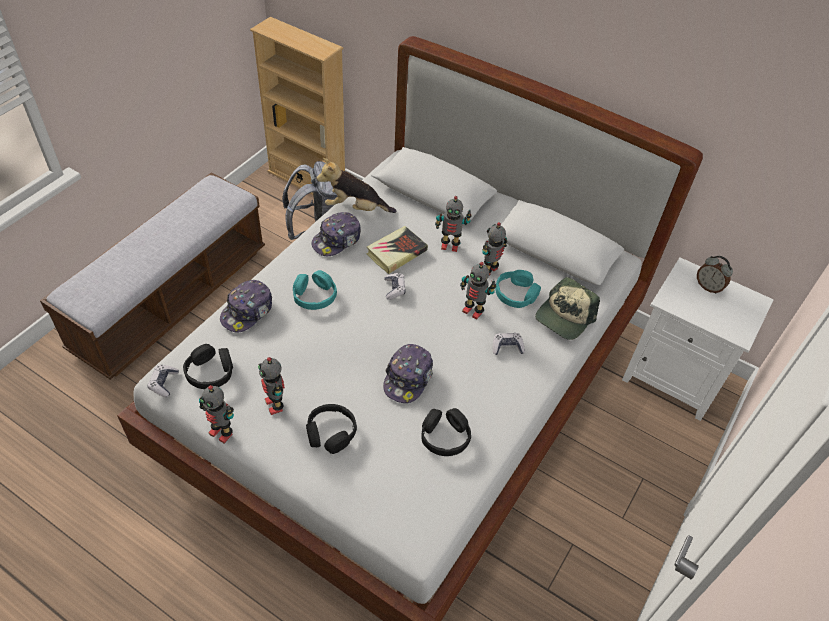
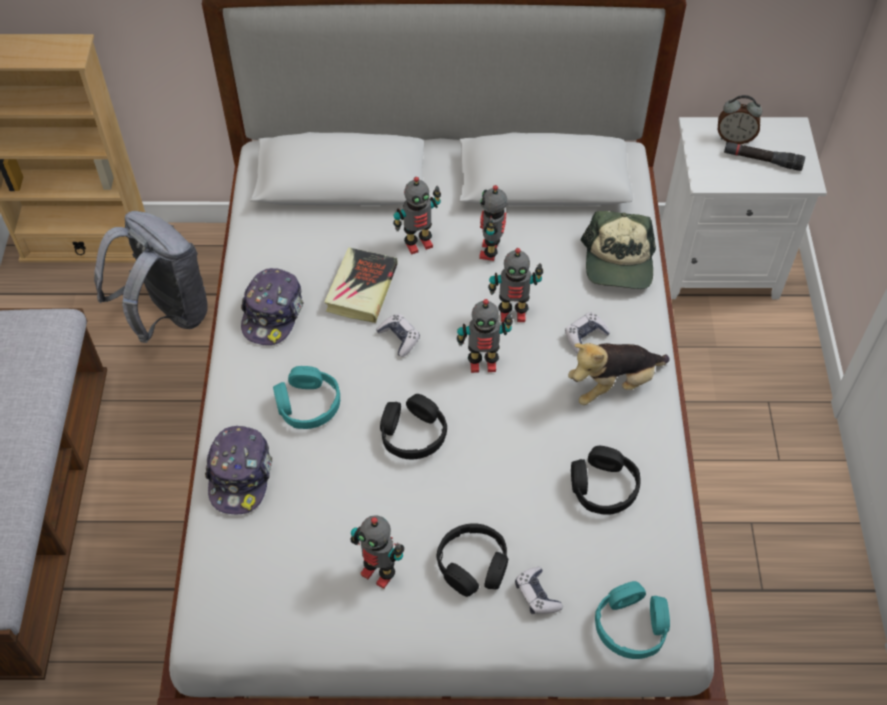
camera: 30 degrees left, 5 degrees up
game controller [148,365,179,397] -> game controller moved to [515,567,563,614]
black headphones [183,344,233,389] -> black headphones moved to [380,394,447,459]
toy robot [199,385,234,443] -> toy robot moved to [457,299,513,373]
plush toy [317,158,396,213] -> plush toy moved to [568,343,670,405]
cap [383,344,433,403] -> none
turquoise headphones [495,270,541,308] -> turquoise headphones moved to [595,581,670,659]
none -> black flashlight [724,142,805,171]

